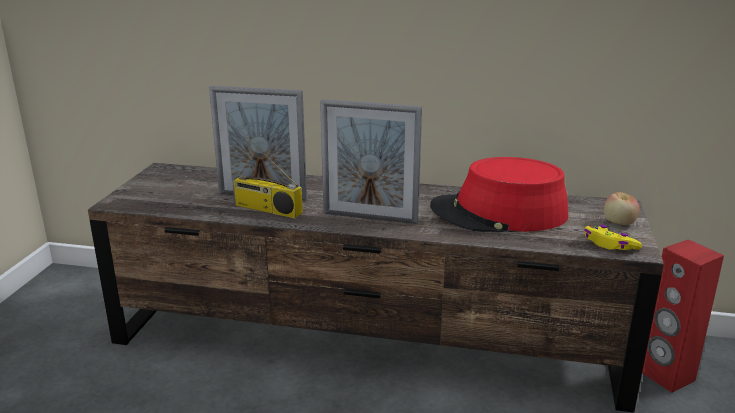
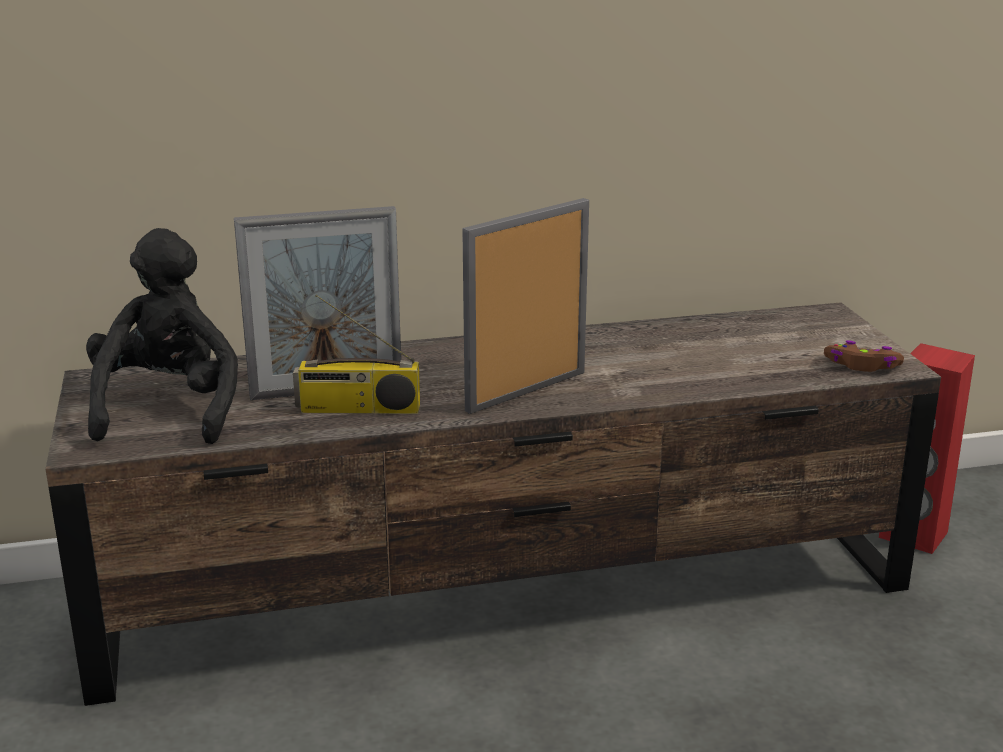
camera: 25 degrees left, 0 degrees up
picture frame [320,99,422,224] -> picture frame turned 150 degrees clockwise [462,198,589,414]
red hat [430,157,568,232] -> none
yellow game controller [584,225,642,250] -> brown game controller [824,340,904,372]
apple [604,192,639,225] -> none
none -> black plush toy [86,228,238,444]

